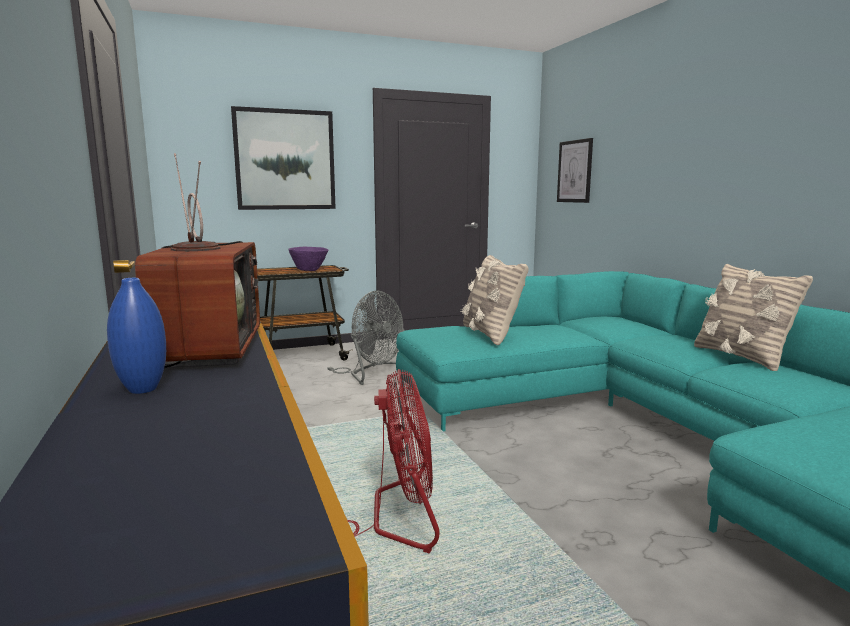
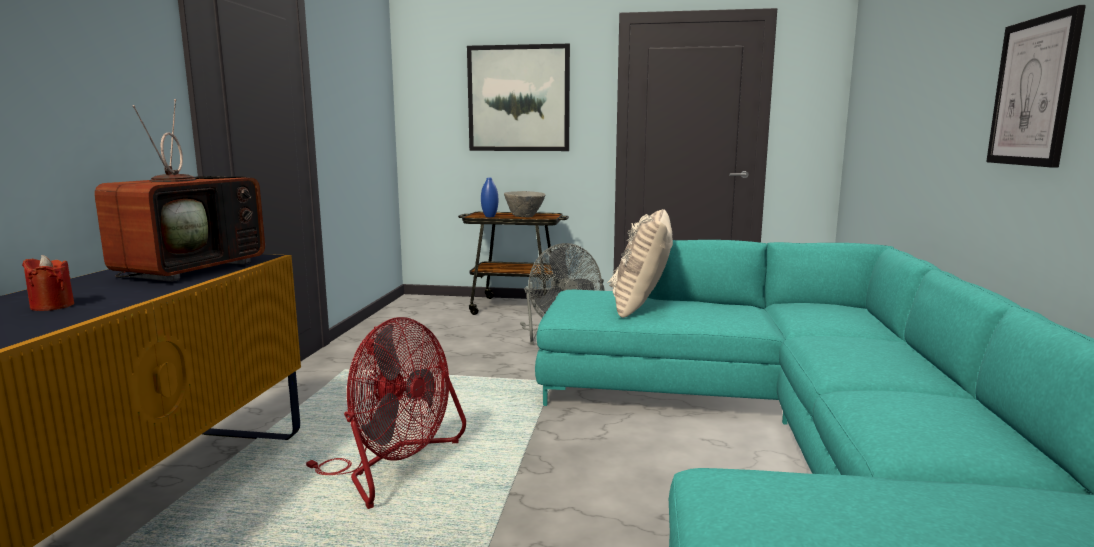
camera: 30 degrees right, 0 degrees up
blue vase [107,278,166,394] -> blue vase moved to [481,178,498,217]
purple bowl [288,247,328,271] -> grey bowl [504,191,545,218]
picture [557,138,593,203] -> picture moved to [986,5,1086,168]
beige pillow [694,264,813,371] -> none
none -> red candle [22,255,74,311]

